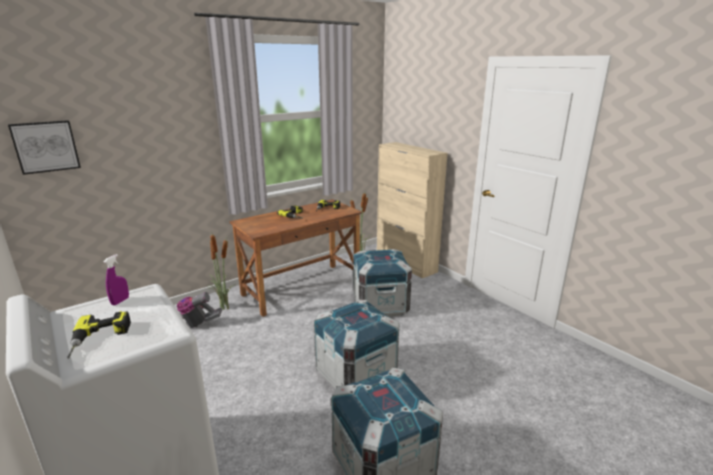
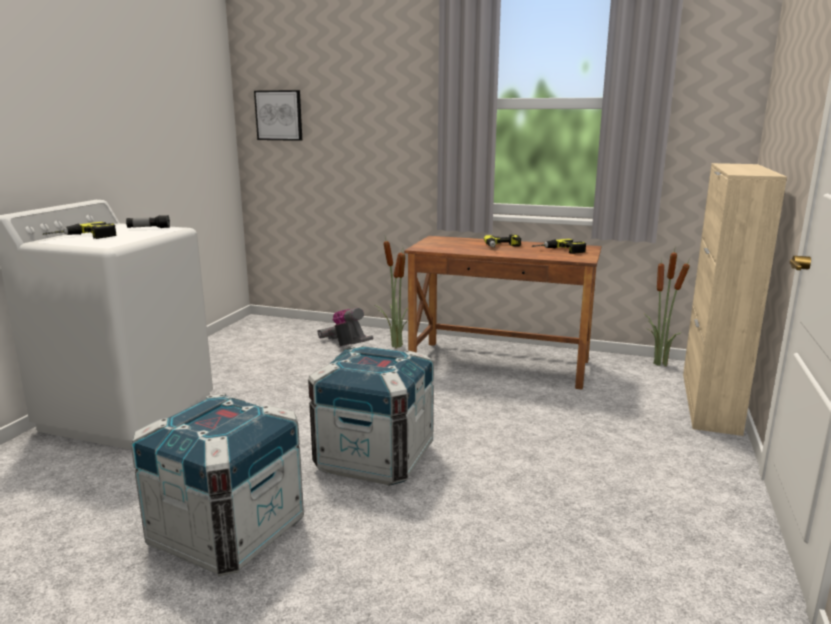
camera: 55 degrees right, 5 degrees down
purple spray bottle [104,254,129,305] -> flashlight [126,215,170,228]
crate [353,249,412,316] -> none

